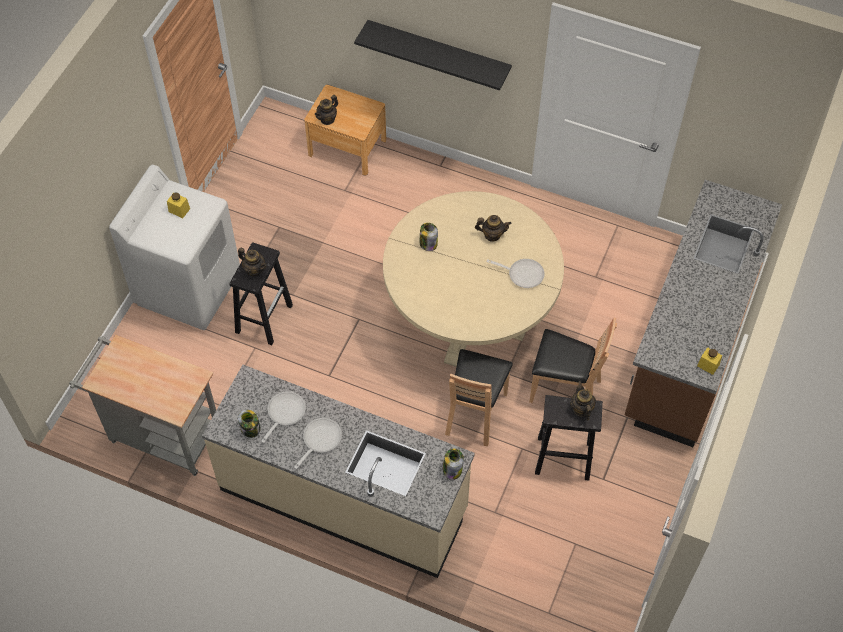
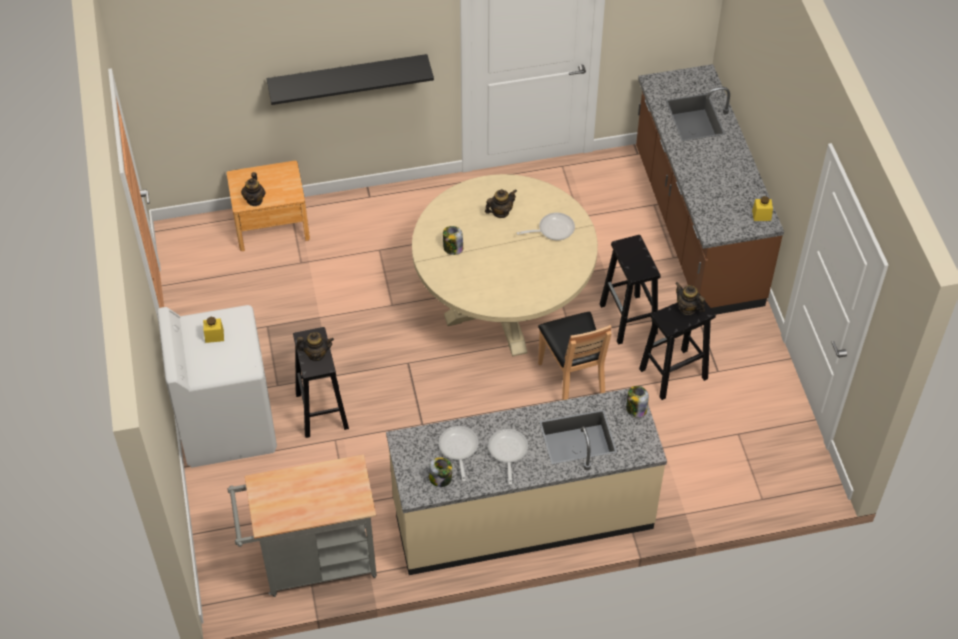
camera: 35 degrees left, 5 degrees down
brown chair [529,318,617,403] -> black stool [600,235,661,345]

